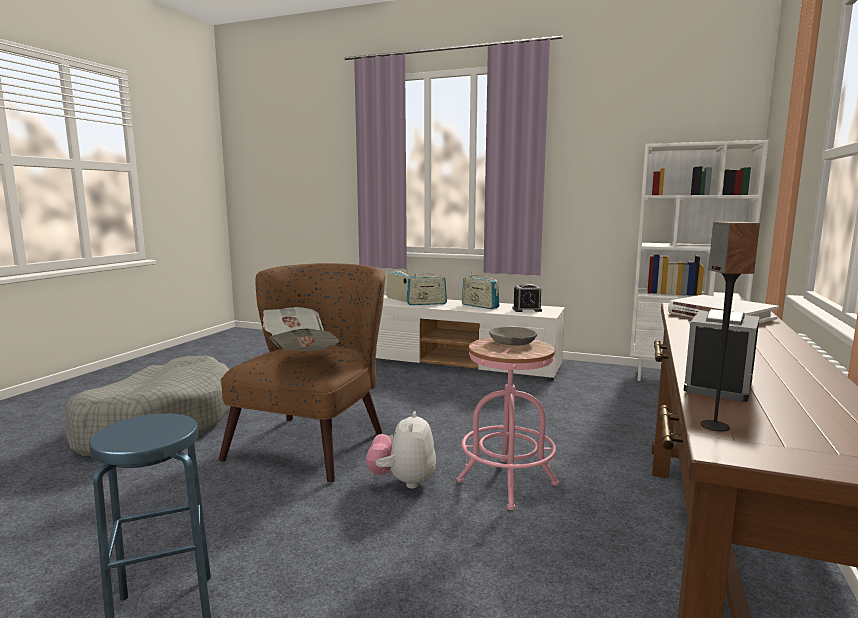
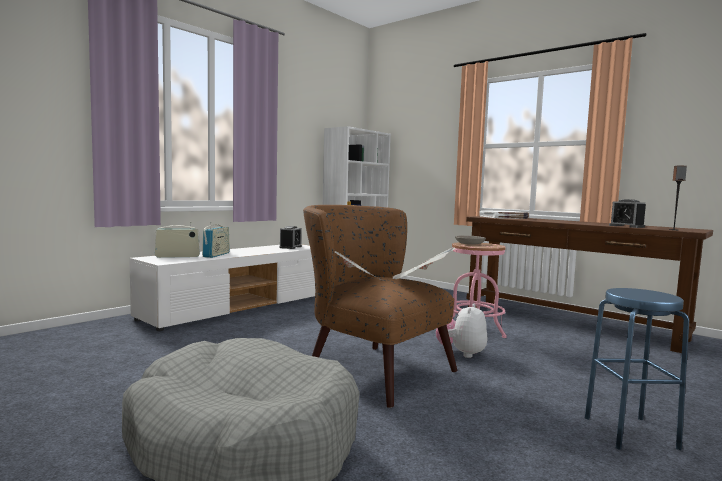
camera: 70 degrees left, 5 degrees down
plush toy [366,411,436,489] -> plush toy turned 90 degrees clockwise [436,303,487,358]
radio [462,271,499,309] -> none

